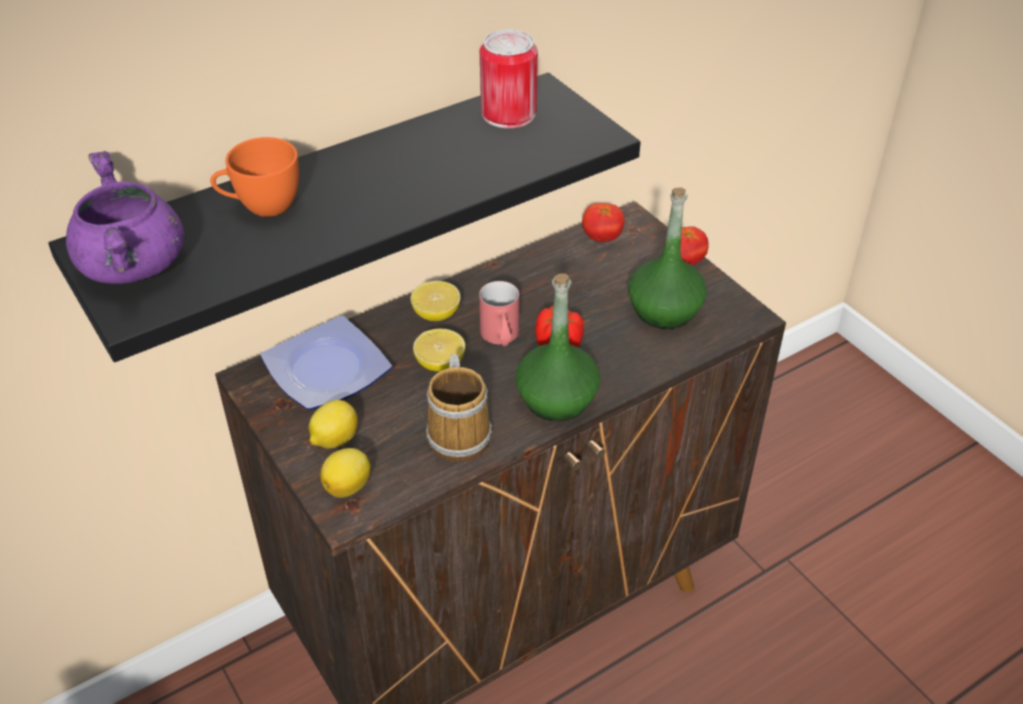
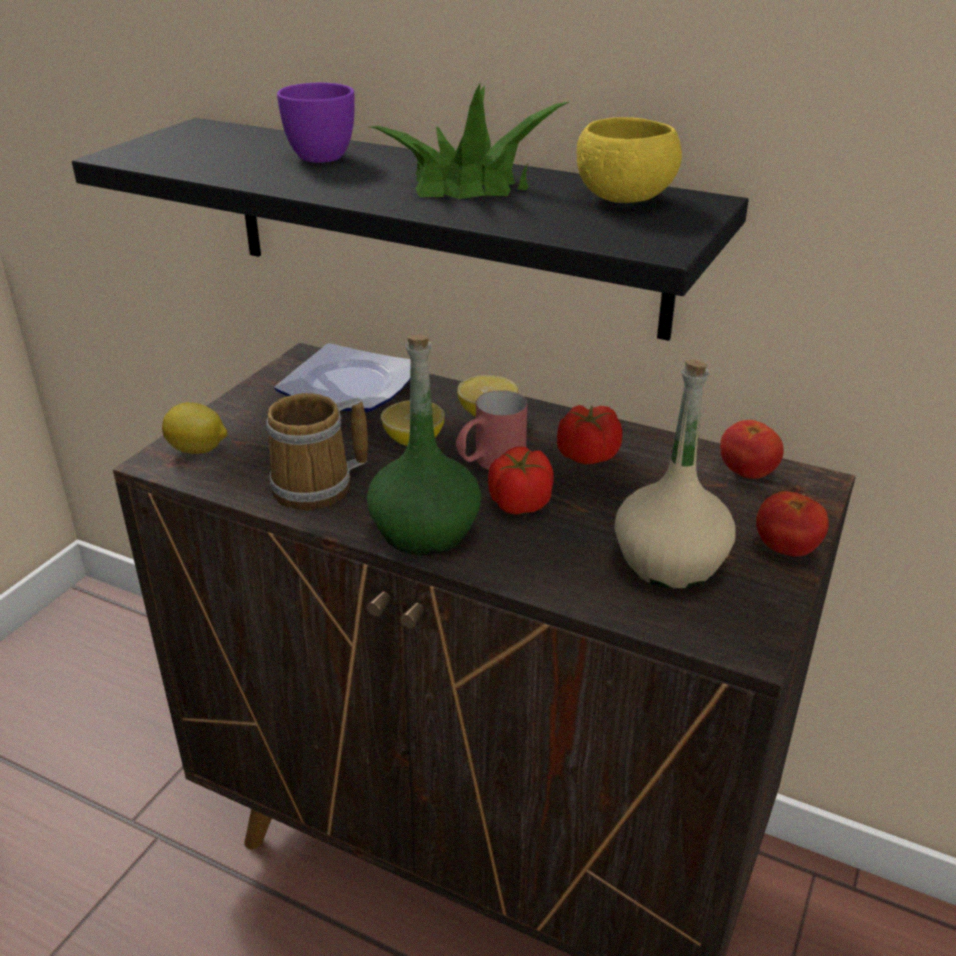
camera: 60 degrees right, 10 degrees down
purple cooking pot [66,151,184,284] -> none
orange cup [210,137,299,217] -> purple cup [277,83,355,163]
lemon [308,400,358,449] -> none
can [480,29,538,128] -> yellow bowl [577,117,682,203]
green bottle [628,188,707,329] -> beige bottle [614,359,735,589]
none -> potted plant [370,83,571,199]
none -> tomato [557,405,622,464]

